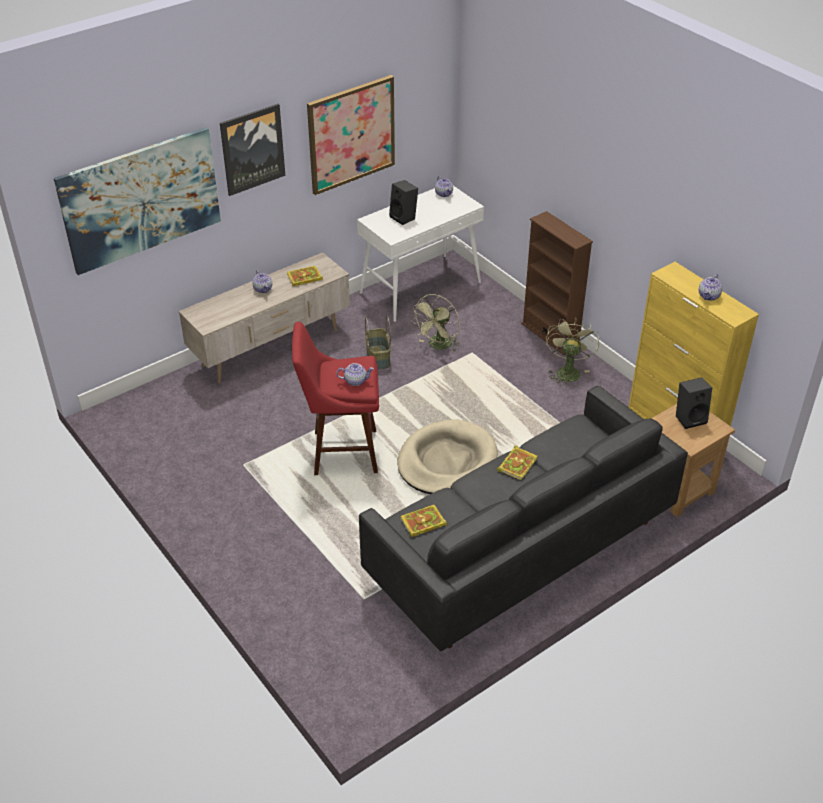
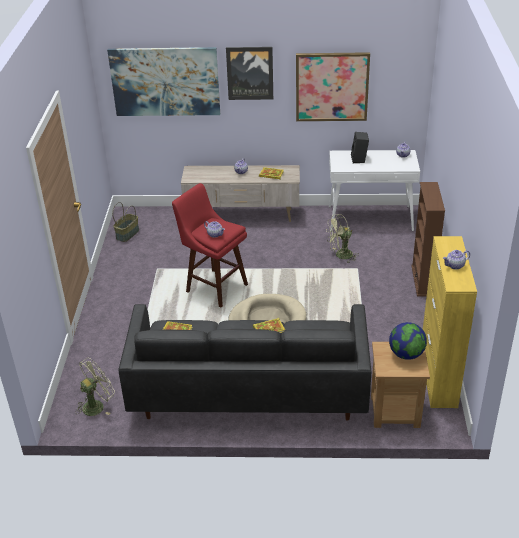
camera: 40 degrees right, 5 degrees down
basket [365,315,391,370] -> basket moved to [112,202,139,242]
green fan [546,319,599,386] -> green fan moved to [75,358,115,416]
black speaker [676,377,712,429] -> globe [389,322,427,360]

